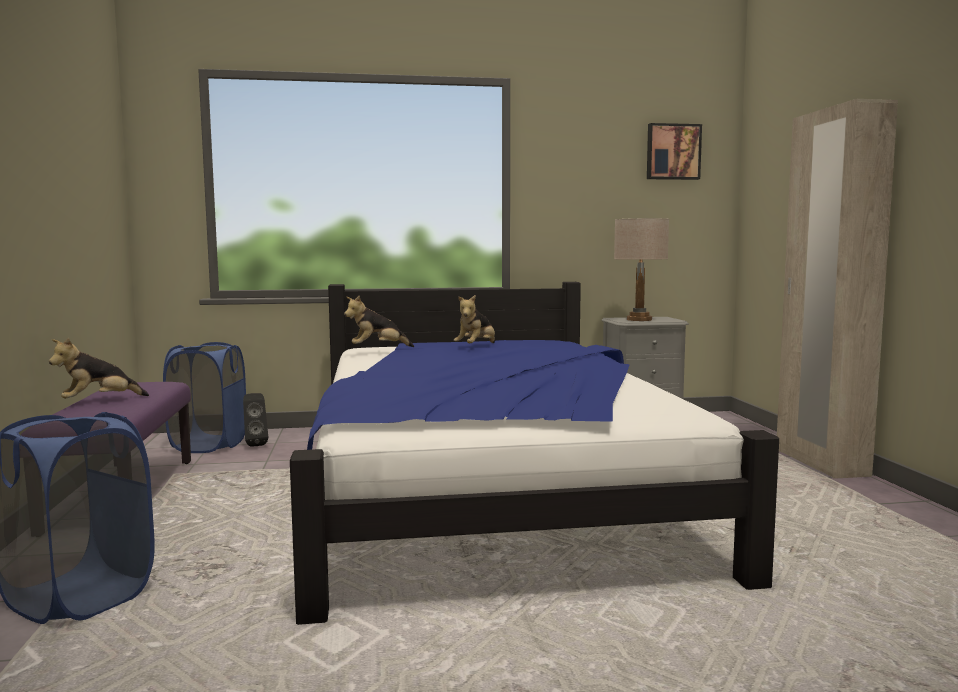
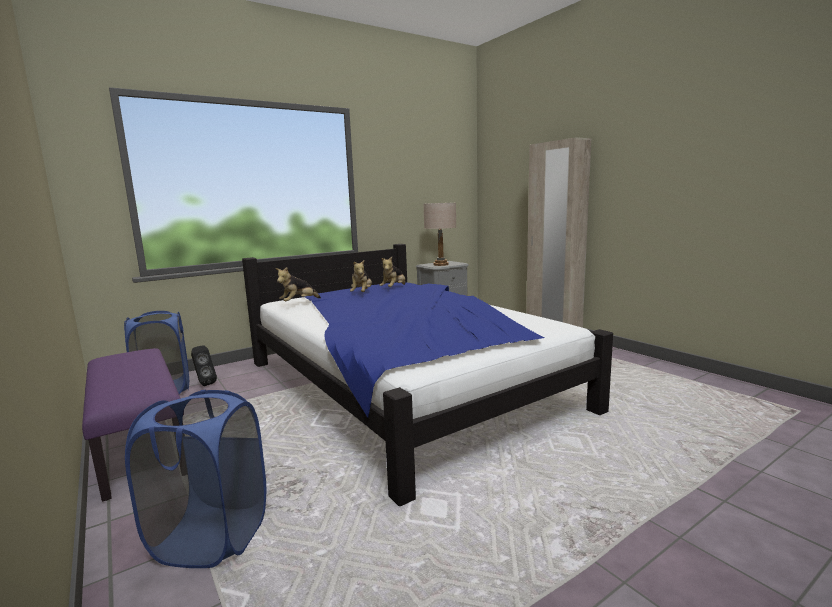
camera: 25 degrees left, 5 degrees up
plush toy [49,338,149,399] -> plush toy moved to [380,257,405,287]
picture [647,123,702,180] -> none

